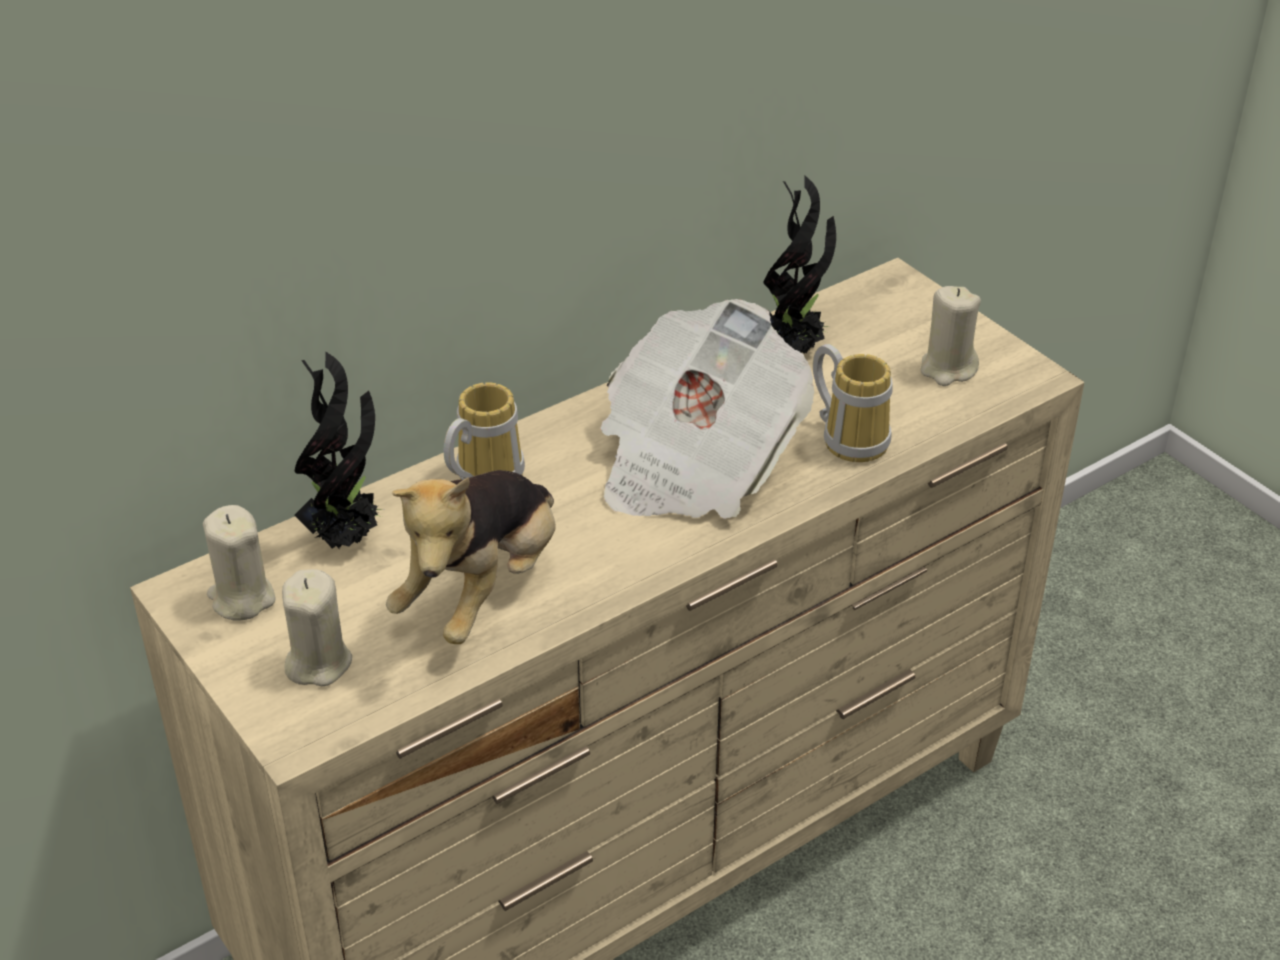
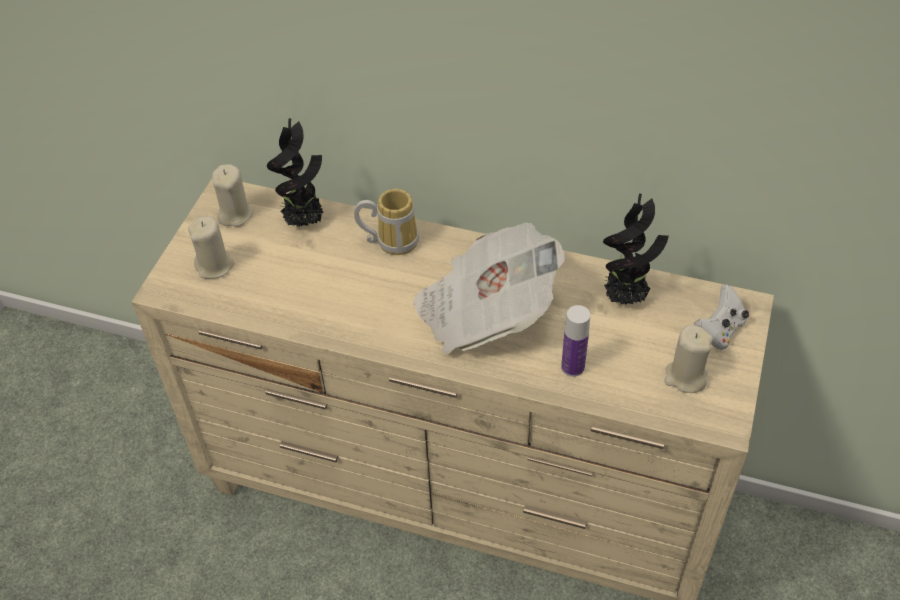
camera: 55 degrees right, 10 degrees up
plush toy [386,470,556,644] -> none
mug [813,344,893,462] -> bottle [561,305,590,377]
none -> white game controller [694,285,749,350]

